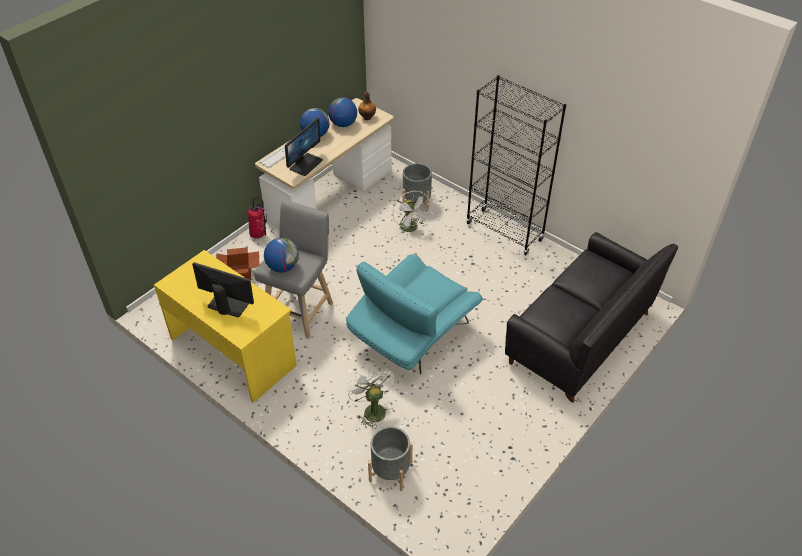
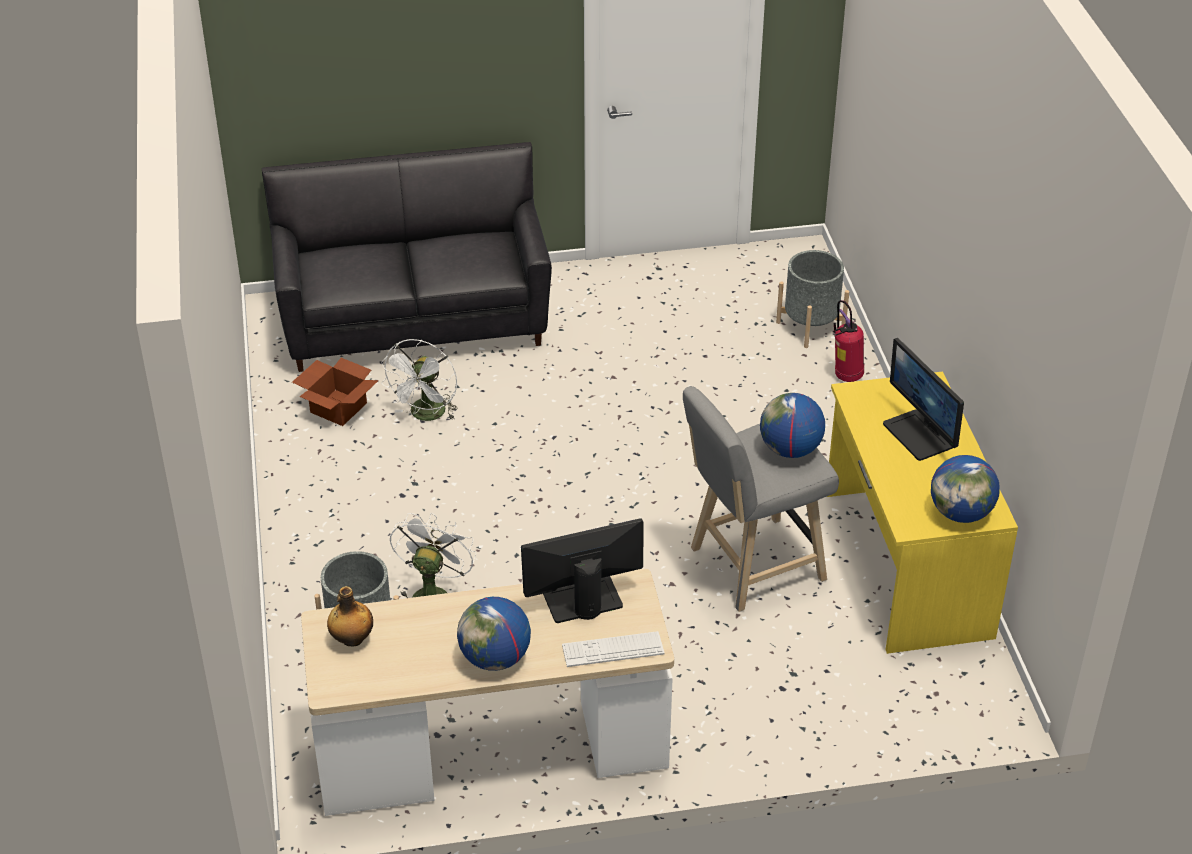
camera: 140 degrees left, 5 degrees down
cardboard box [216,247,260,280] -> cardboard box moved to [292,358,379,426]
fire extinguisher [248,197,267,239] -> fire extinguisher moved to [833,300,864,382]
globe [328,98,357,127] -> globe moved to [931,455,1000,523]
turquoise armchair [346,254,483,374] -> none
white fan [347,367,396,429] -> white fan moved to [381,339,458,421]
black bookcase [466,75,566,255] -> none

